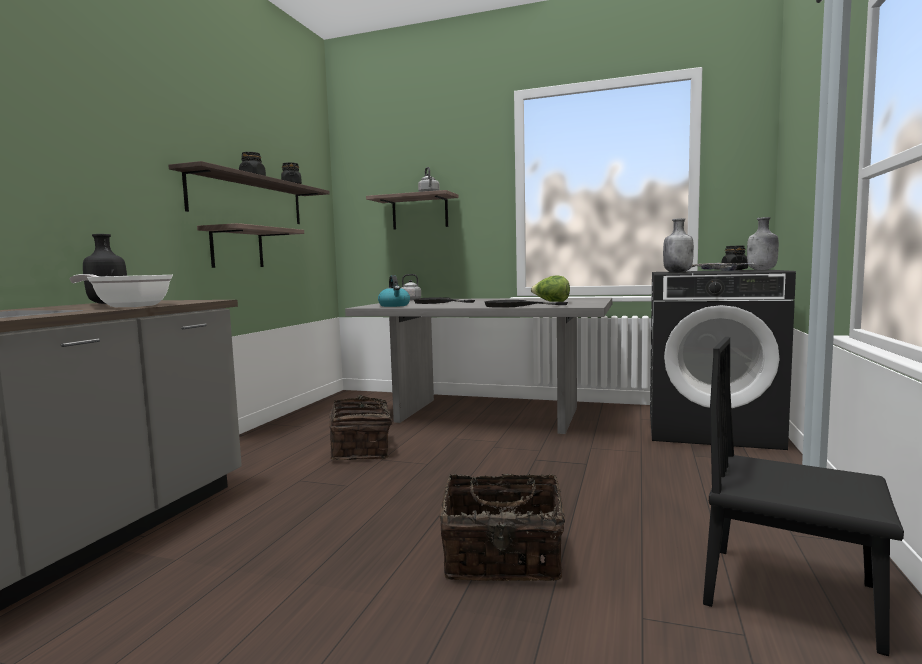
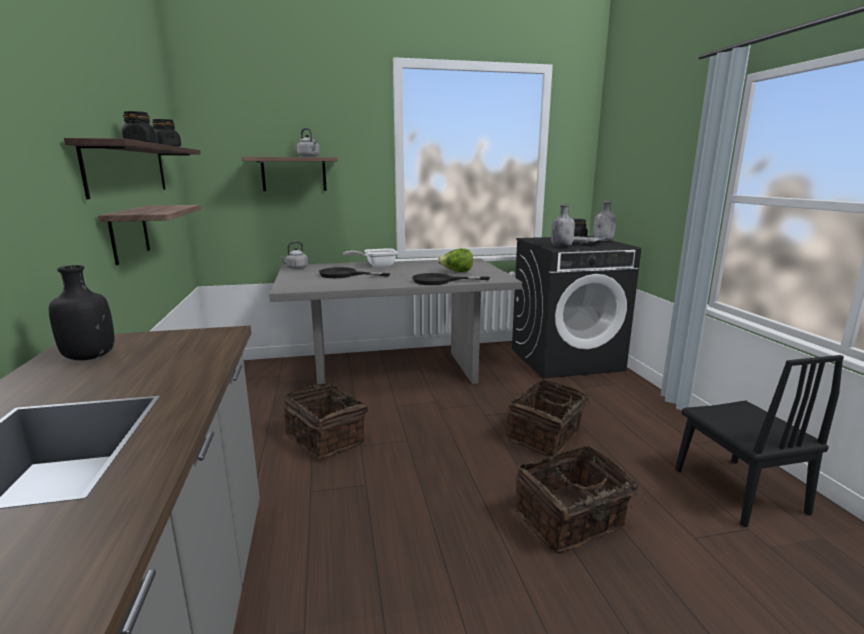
camera: 30 degrees left, 10 degrees up
frying pan [69,274,173,307] -> frying pan moved to [343,248,398,268]
kettle [378,275,410,307] -> none
black chair [703,337,904,656] -> black chair turned 105 degrees counterclockwise [675,355,844,527]
none -> basket [506,380,601,458]

